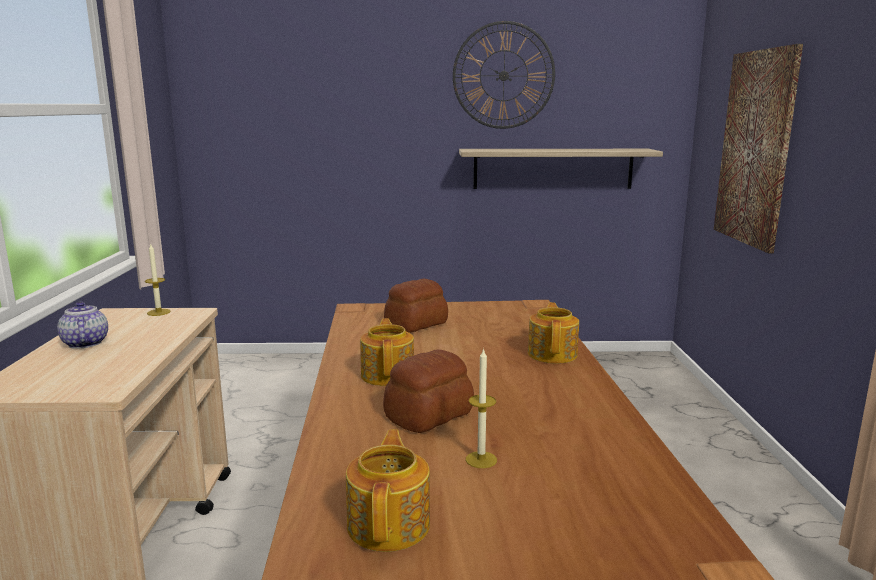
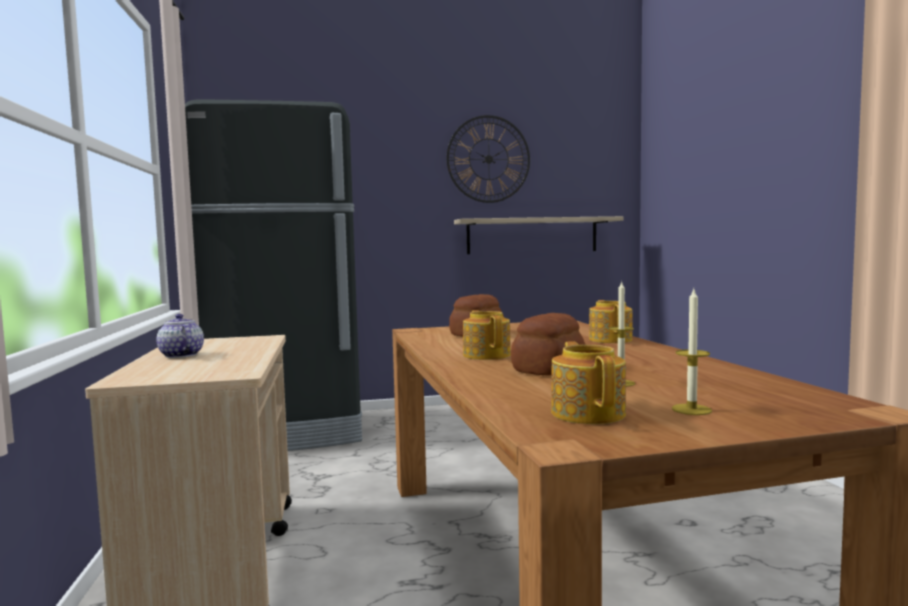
camera: 10 degrees left, 10 degrees down
candle [145,244,171,316] -> candle moved to [672,289,712,415]
picture [714,44,803,253] -> none
none -> black fridge [185,99,362,451]

